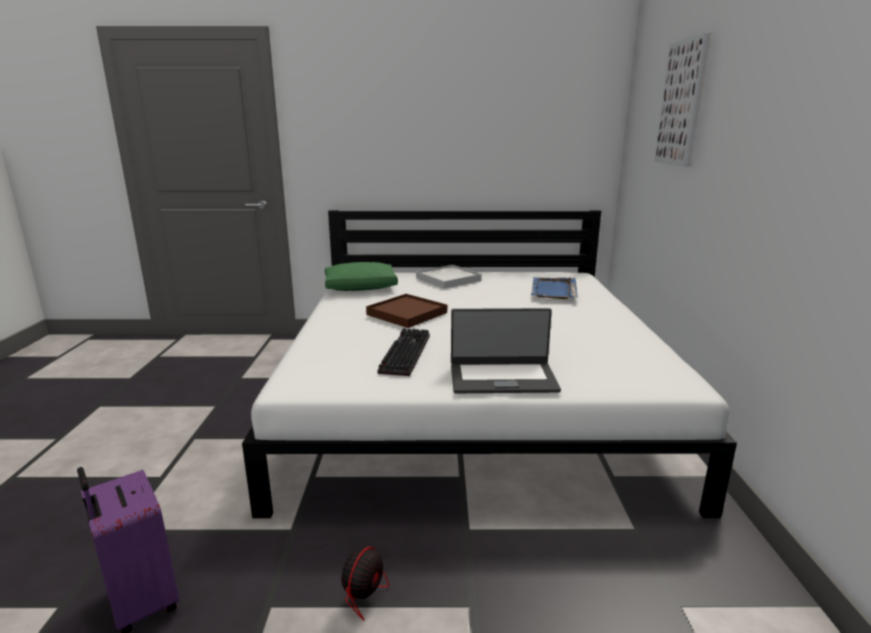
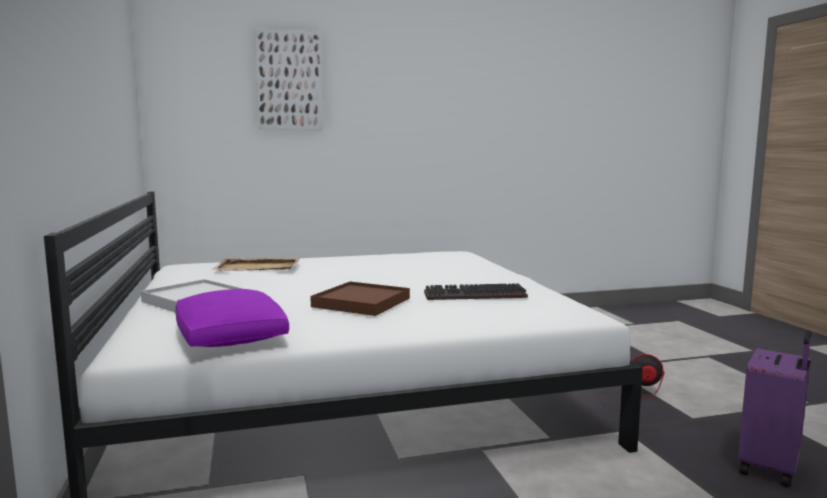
camera: 105 degrees left, 10 degrees down
green pillow [325,262,398,291] -> purple pillow [175,289,289,347]
laptop [451,308,561,393] -> none
blue tray [531,277,578,299] -> beige tray [211,257,300,271]

